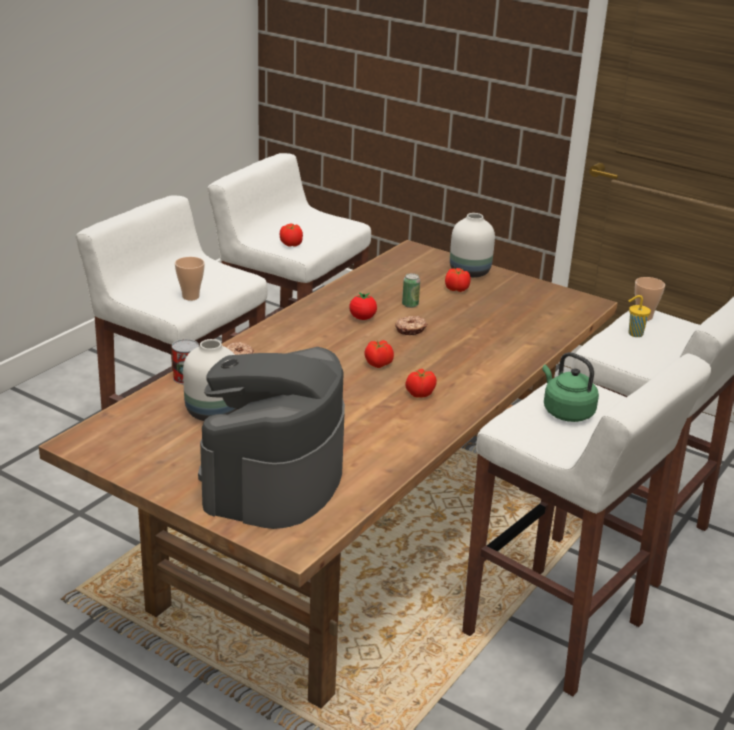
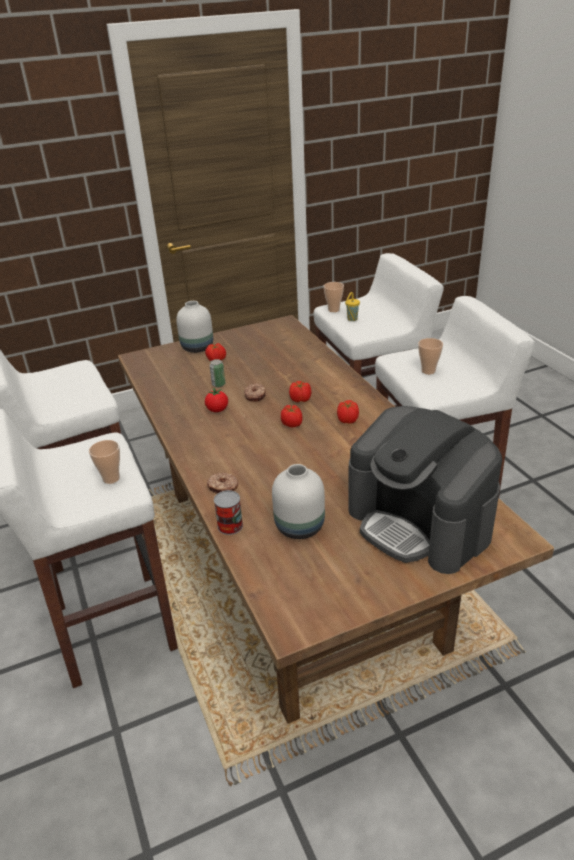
camera: 55 degrees left, 5 degrees up
tomato [280,224,303,247] -> tomato moved to [289,381,312,402]
green kettle [542,352,599,422] -> cup [418,338,443,374]

